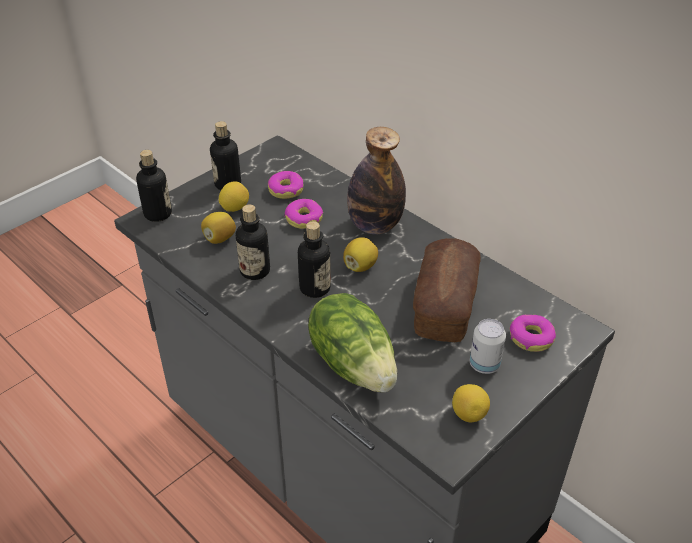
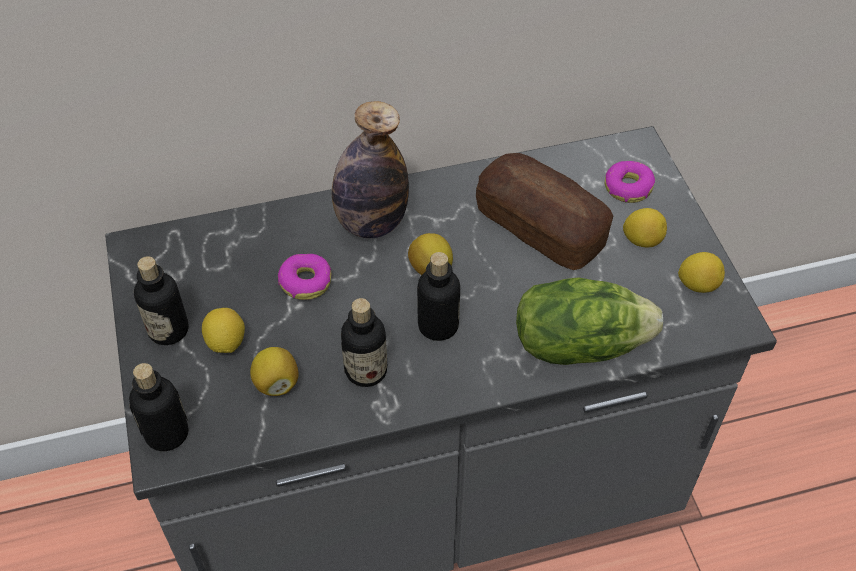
camera: 60 degrees left, 10 degrees up
donut [268,171,303,199] -> none
can [470,319,506,374] -> lemon [623,208,667,247]

